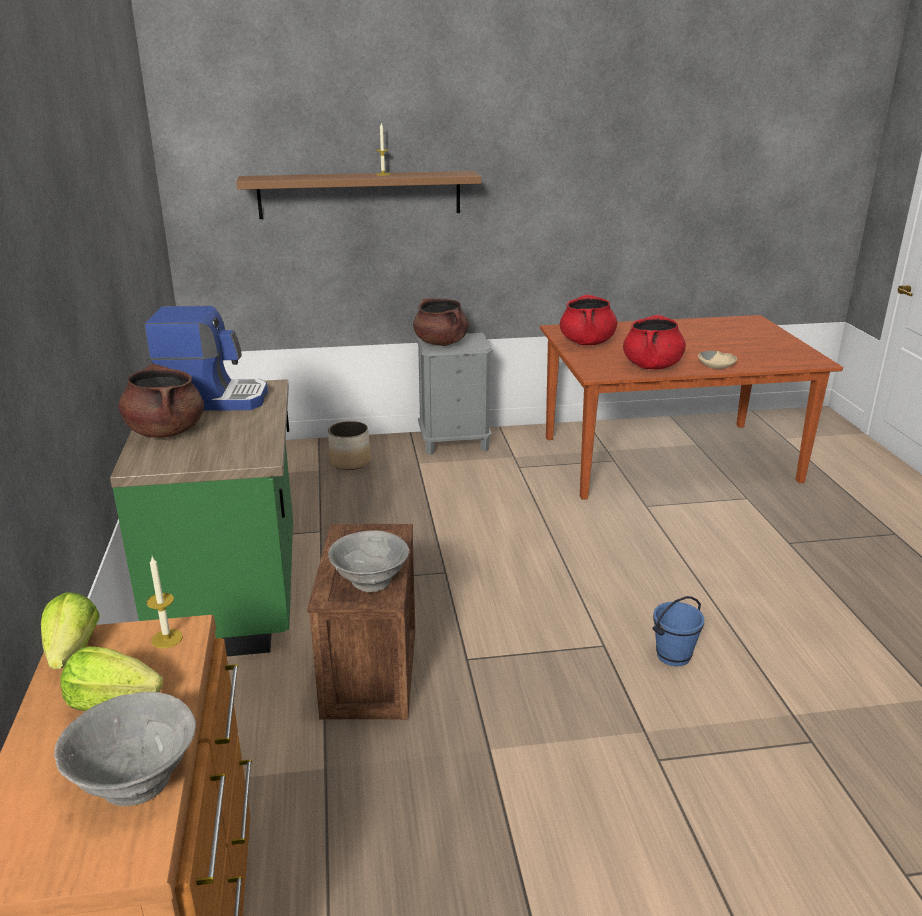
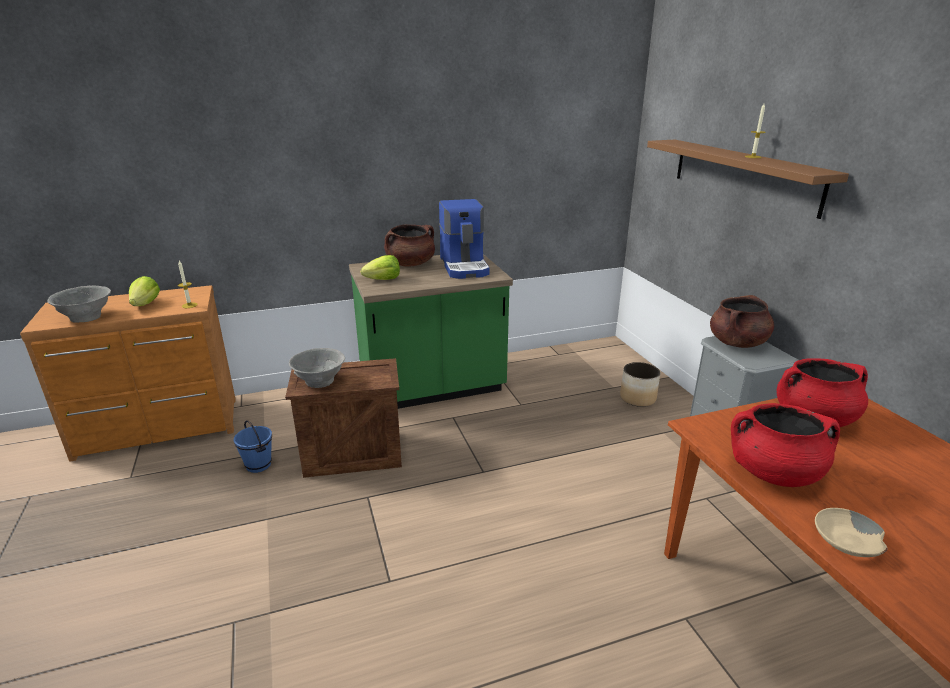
camera: 80 degrees right, 0 degrees up
lettuce [41,592,100,669] -> lettuce moved to [361,255,400,280]
blue bucket [653,596,705,666] -> blue bucket moved to [234,420,272,473]

